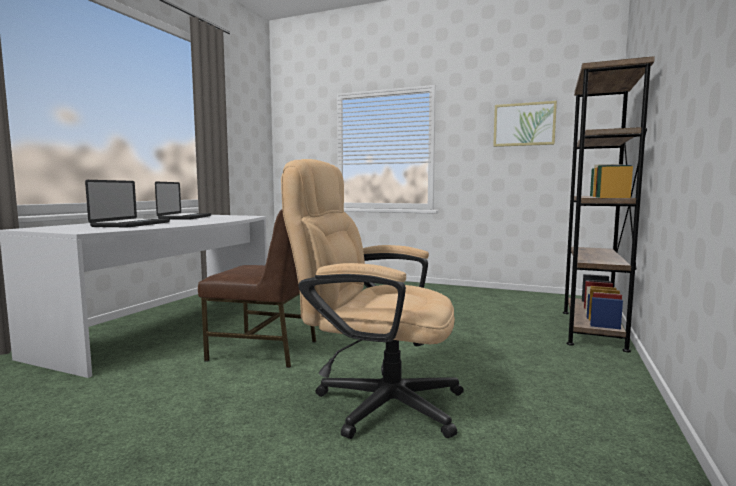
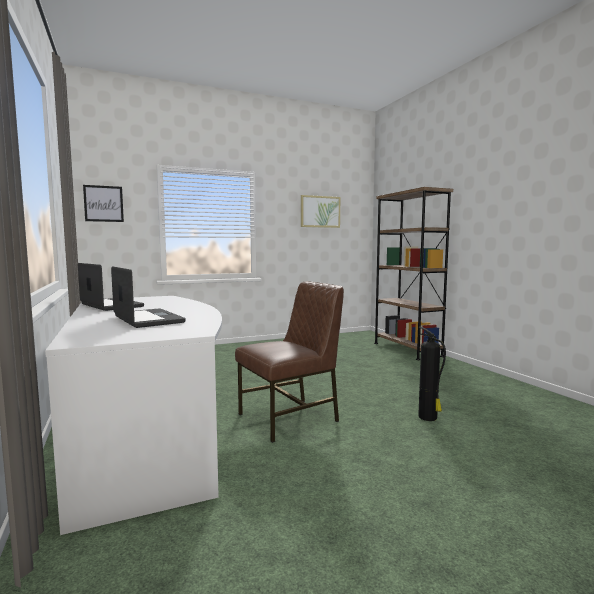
camera: 45 degrees left, 0 degrees up
beige office chair [281,159,464,439] -> fire extinguisher [418,327,446,421]
none -> picture [83,185,124,222]

